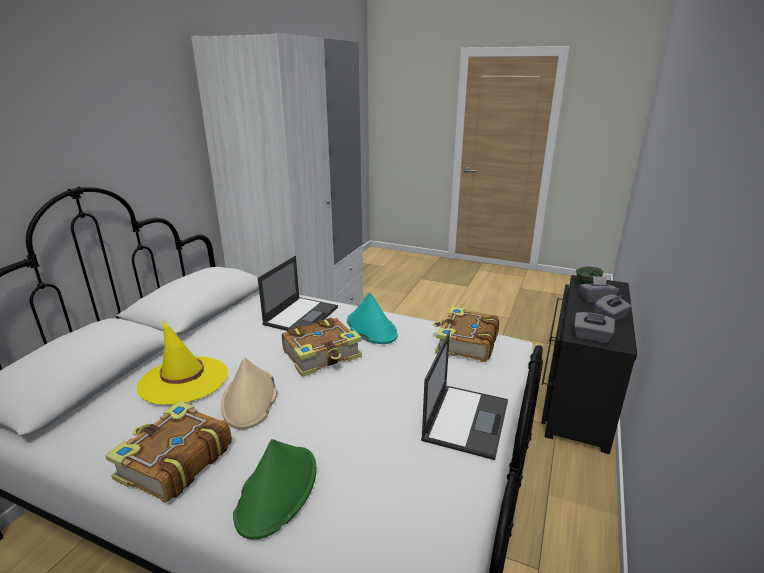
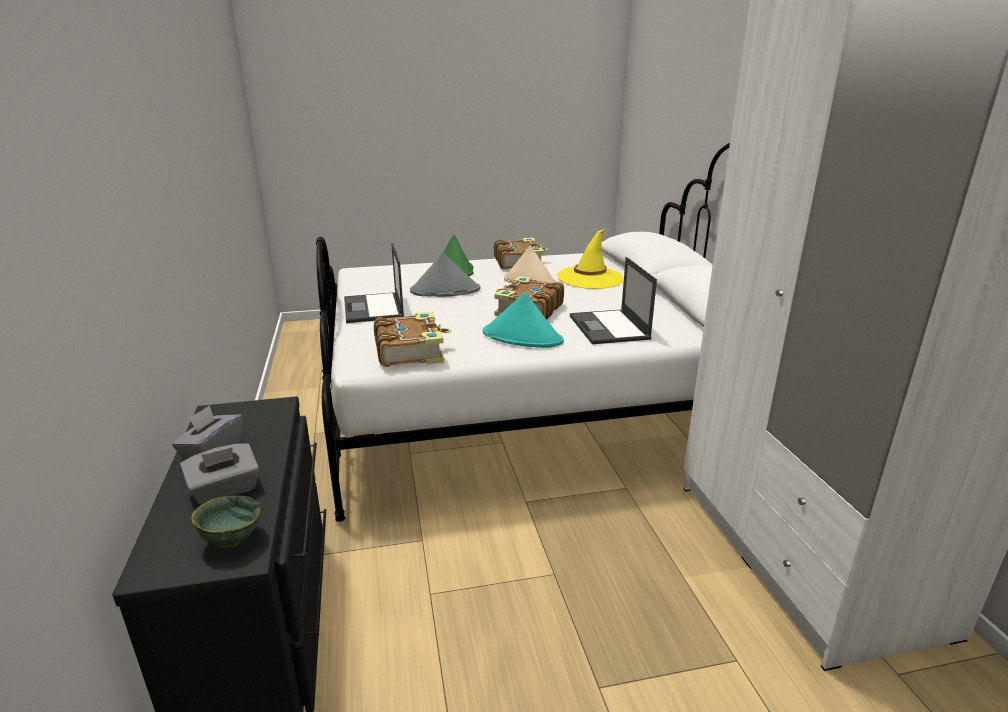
camera: 145 degrees right, 0 degrees up
grey tissue box [574,312,615,343] -> none
none -> grey hat [410,253,481,297]

